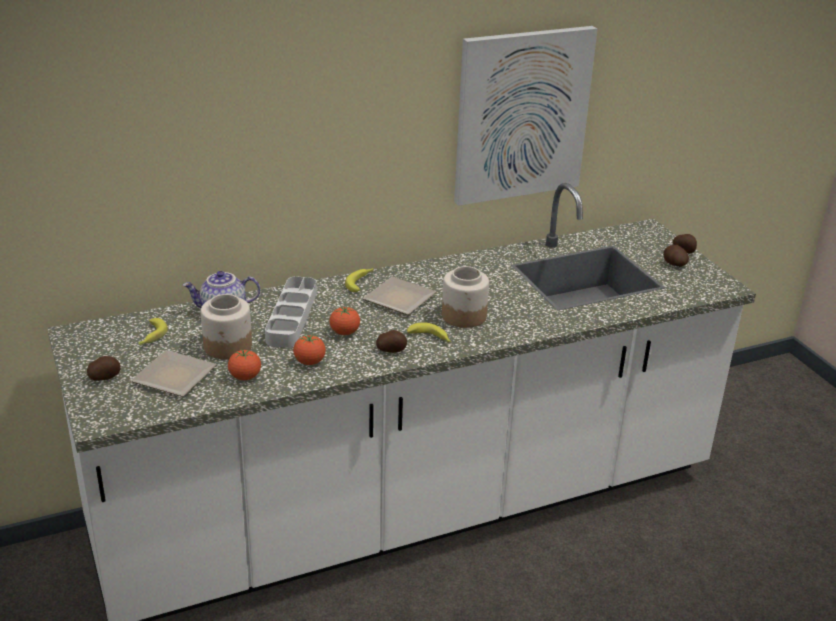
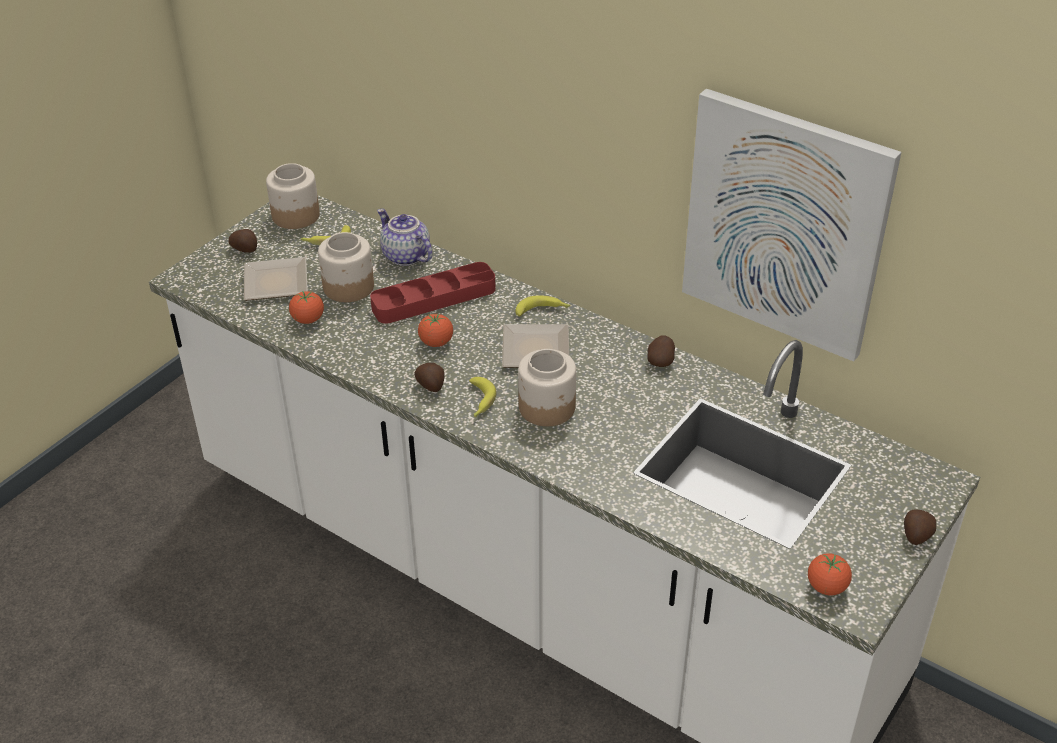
camera: 60 degrees right, 10 degrees up
grey tray [265,276,317,348] -> red tray [370,262,496,324]
tomato [293,335,326,365] -> tomato moved to [808,553,852,595]
potato [663,245,689,267] -> potato moved to [647,335,675,367]
none -> jar [266,163,320,229]

